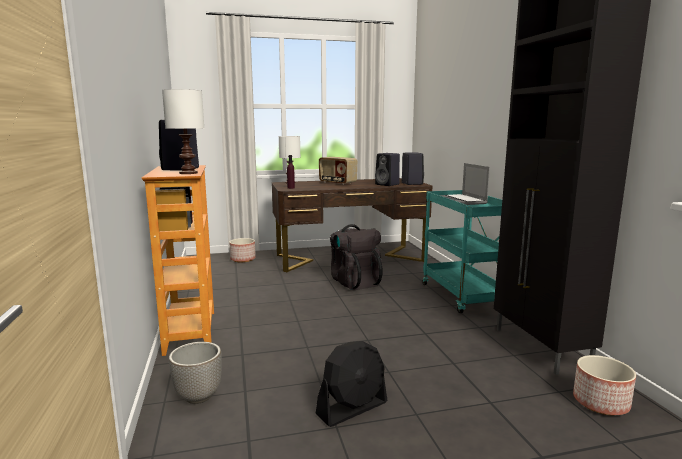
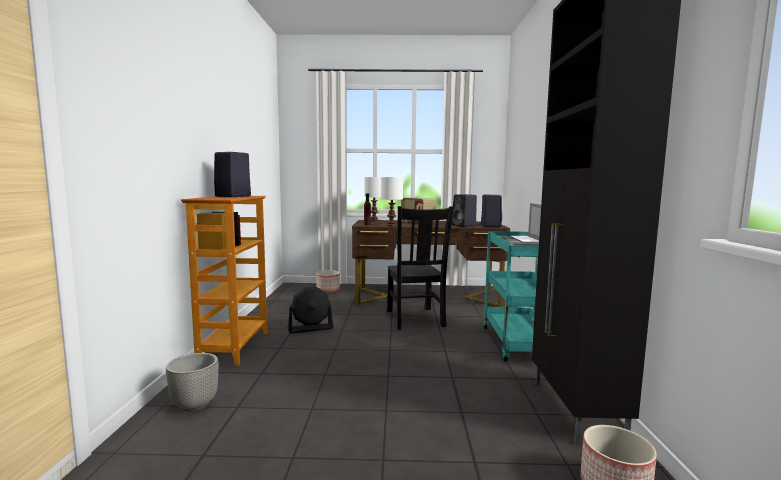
camera: 15 degrees right, 5 degrees down
white table lamp [162,89,204,174] -> white table lamp moved to [381,177,403,226]
black fan [316,341,387,427] -> black fan moved to [288,287,333,334]
black backpack [330,224,383,290] -> black chair [387,206,454,330]

